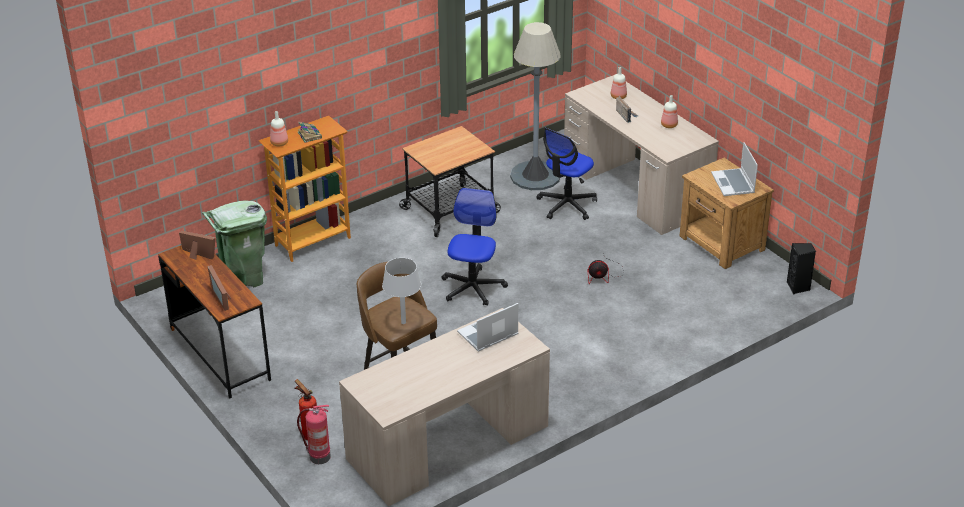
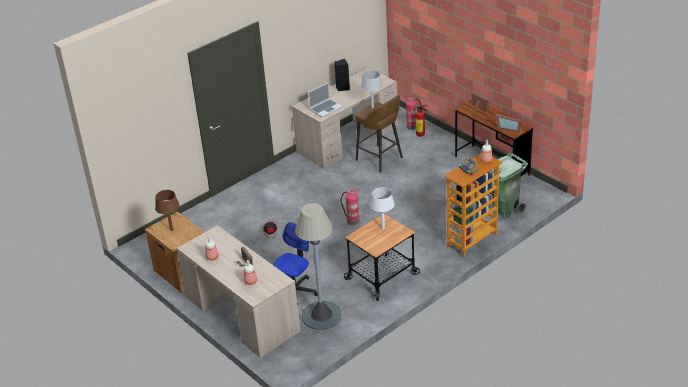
camera: 175 degrees right, 0 degrees up
office chair [442,188,508,306] -> fire extinguisher [341,189,359,225]
laptop [711,142,758,196] -> brown table lamp [155,190,179,231]
black speaker [787,243,816,294] -> black speaker moved to [334,59,350,91]
none -> white table lamp [370,187,395,229]

